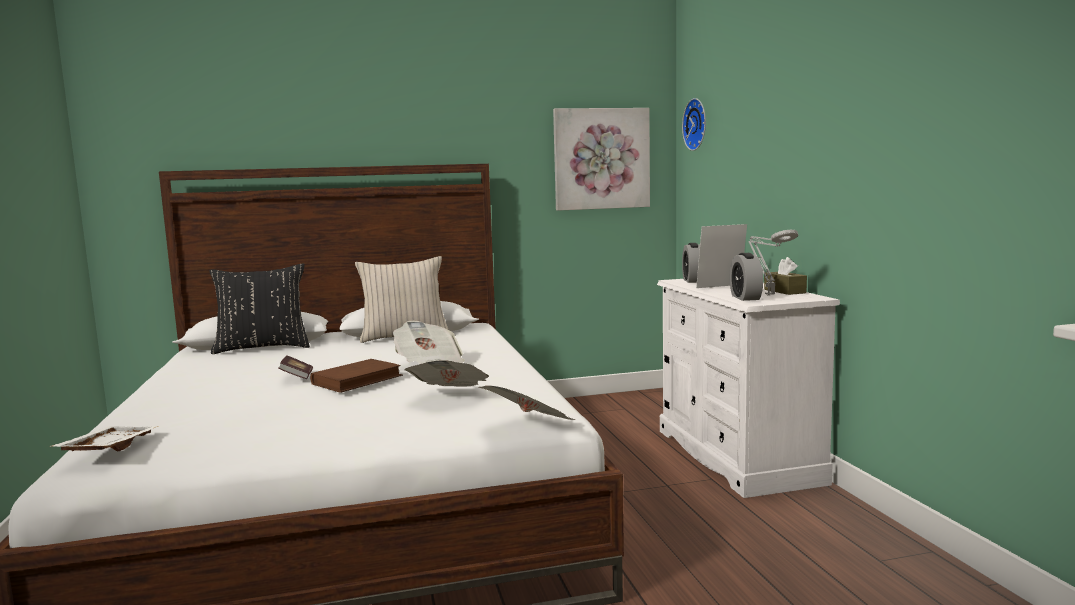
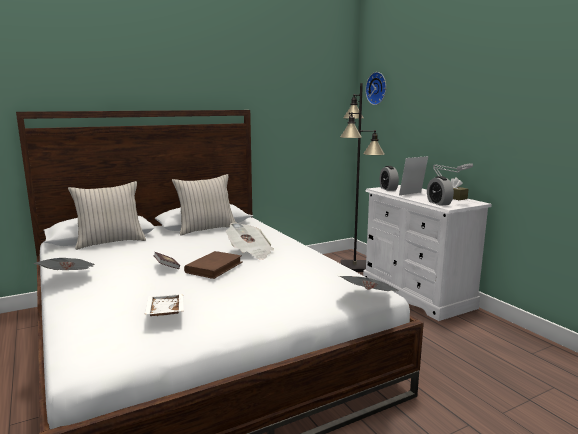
camera: 15 degrees left, 5 degrees up
white tray [49,426,159,451] -> white tray moved to [145,294,184,316]
black pillow [209,263,310,354] -> beige pillow [68,181,146,250]
newspaper [404,360,489,387] -> newspaper moved to [33,258,95,270]
picture [553,108,650,211] -> none
none -> black floor lamp [340,83,385,272]

